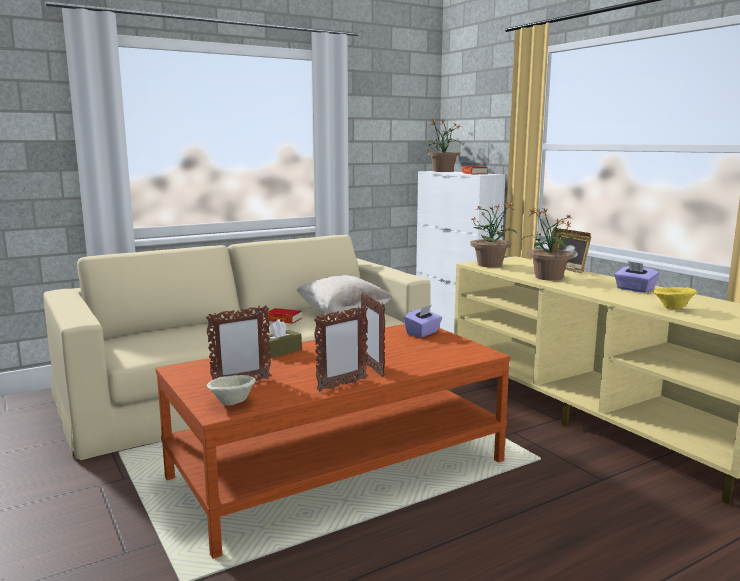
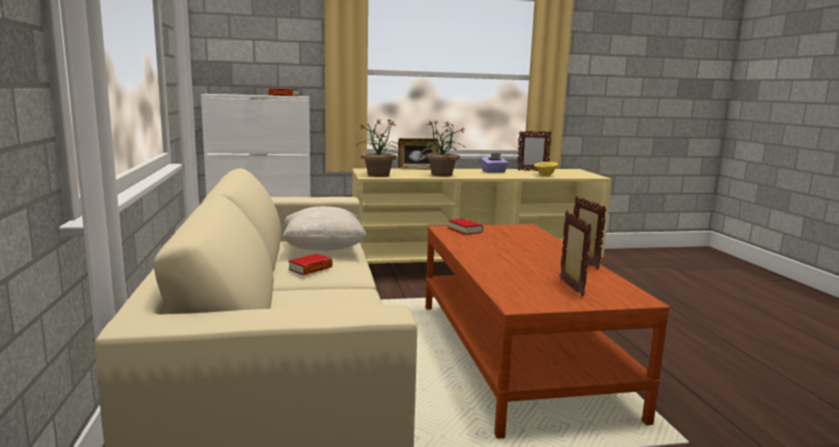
camera: 70 degrees left, 0 degrees up
beige bowl [206,375,256,406] -> none
brown tissue box [263,319,302,358] -> none
picture frame [361,293,385,377] -> picture frame moved to [517,131,552,171]
purple tissue box [404,305,442,338] -> book [448,219,483,235]
potted plant [425,119,462,172] -> none

